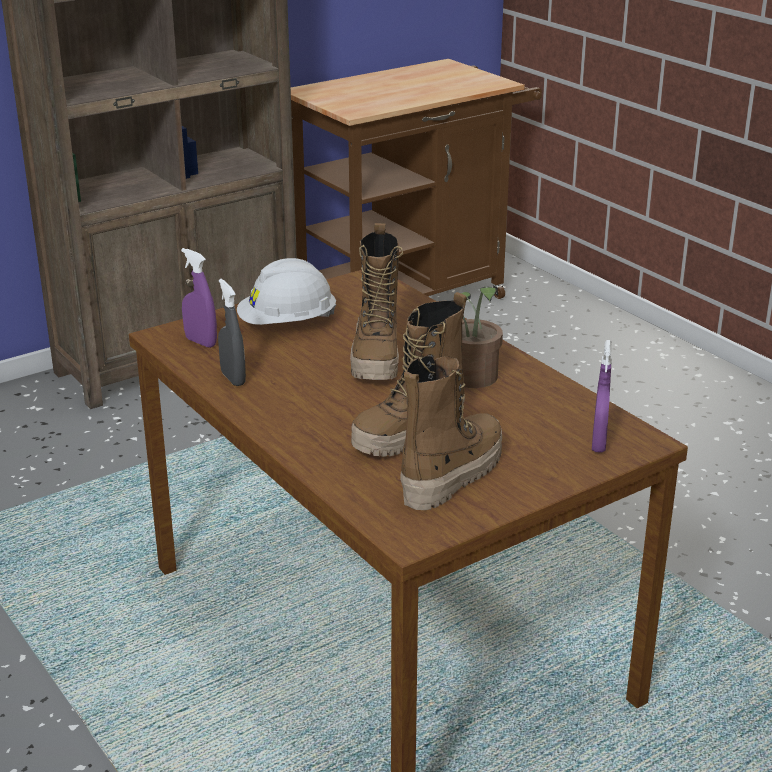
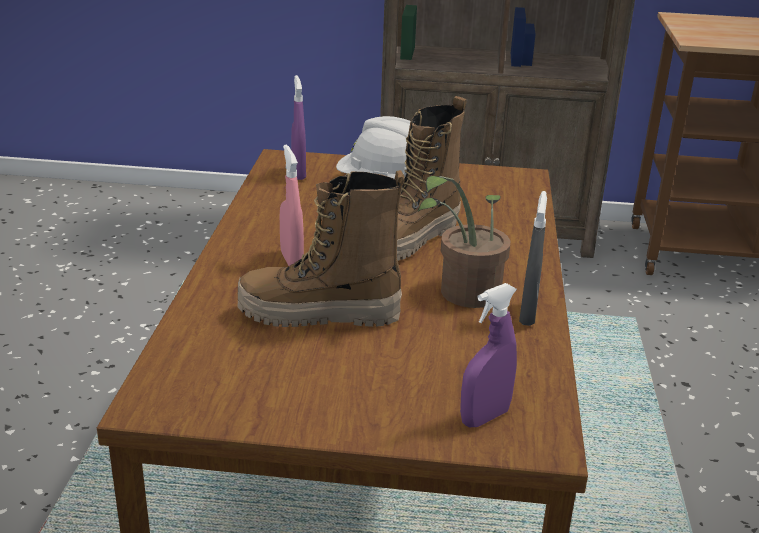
camera: 40 degrees right, 0 degrees up
grey spray bottle [218,279,246,386] -> grey spray bottle moved to [519,191,547,326]
boot [400,356,502,510] -> none
none -> pink spray bottle [280,145,304,266]

